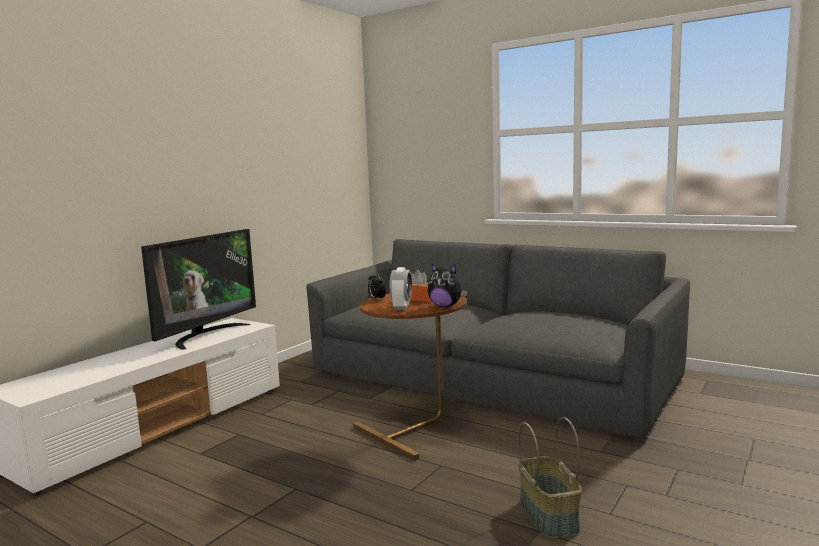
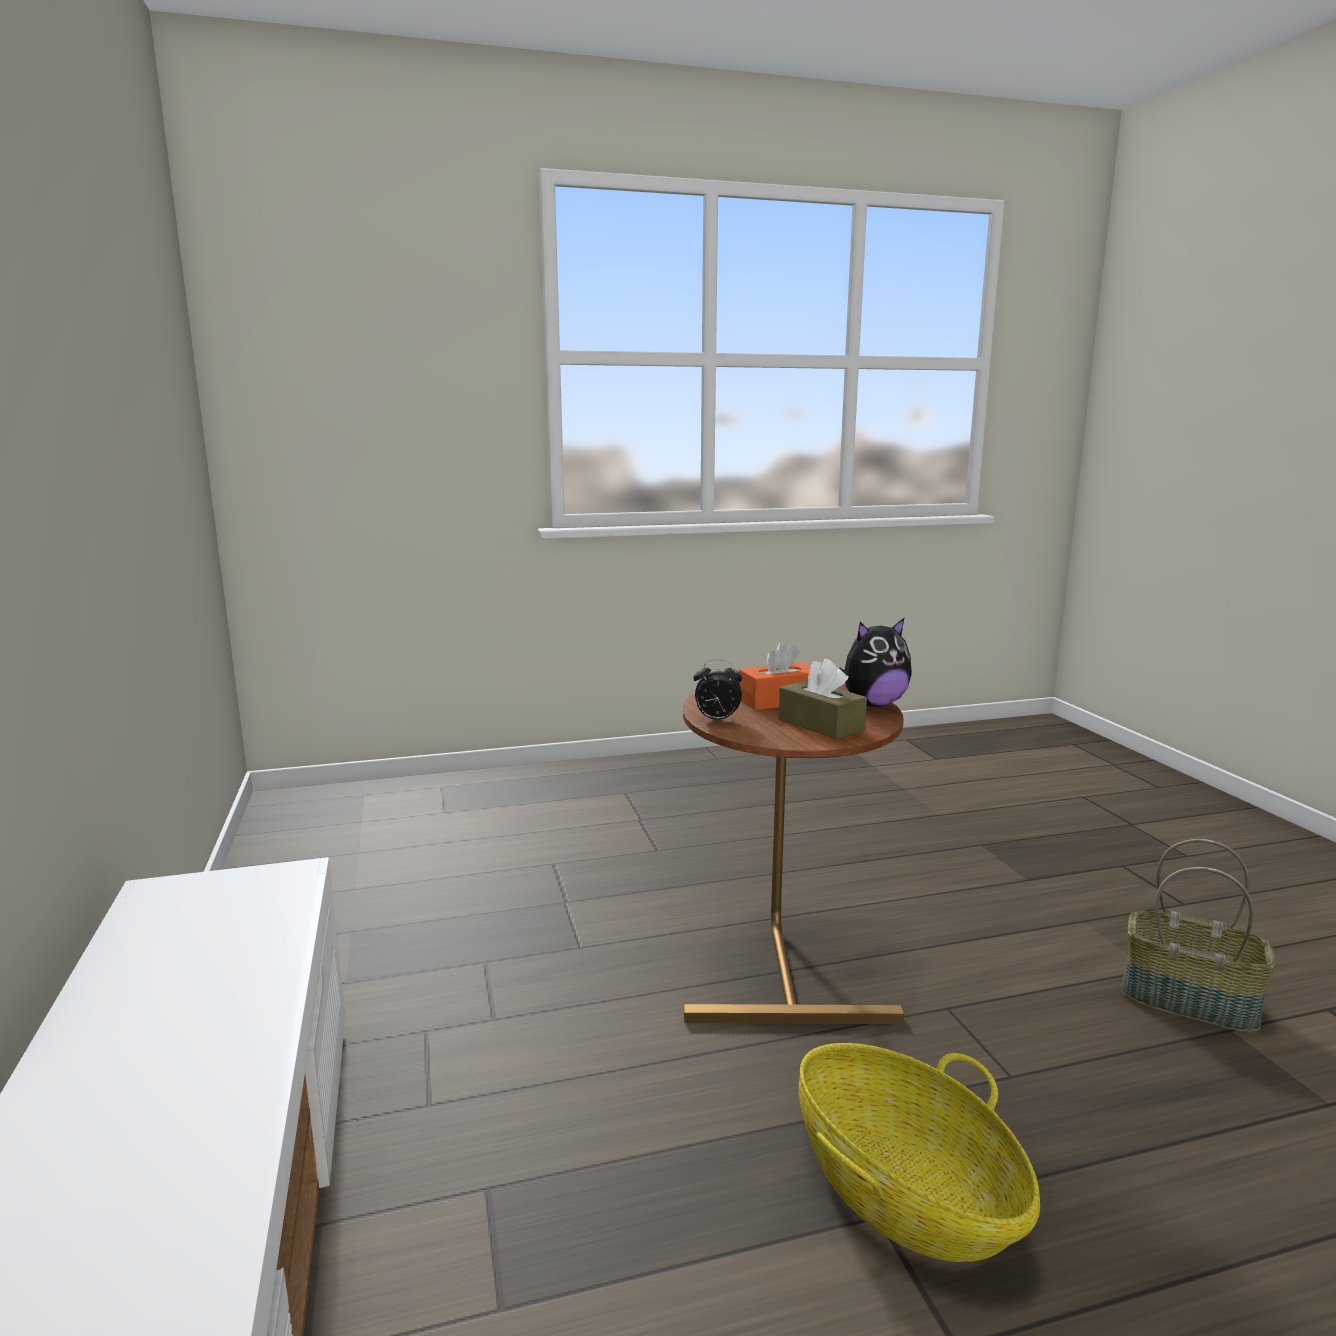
camera: 50 degrees left, 5 degrees up
television [141,229,256,350] -> none
grey sofa [307,239,690,439] -> none
alarm clock [389,267,412,310] -> brown tissue box [779,659,867,739]
none -> basket [798,1043,1040,1262]

